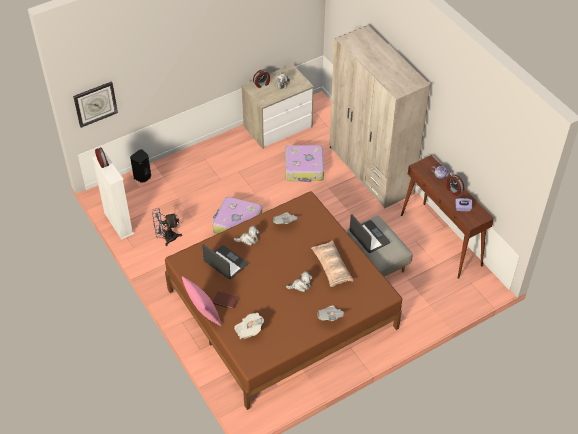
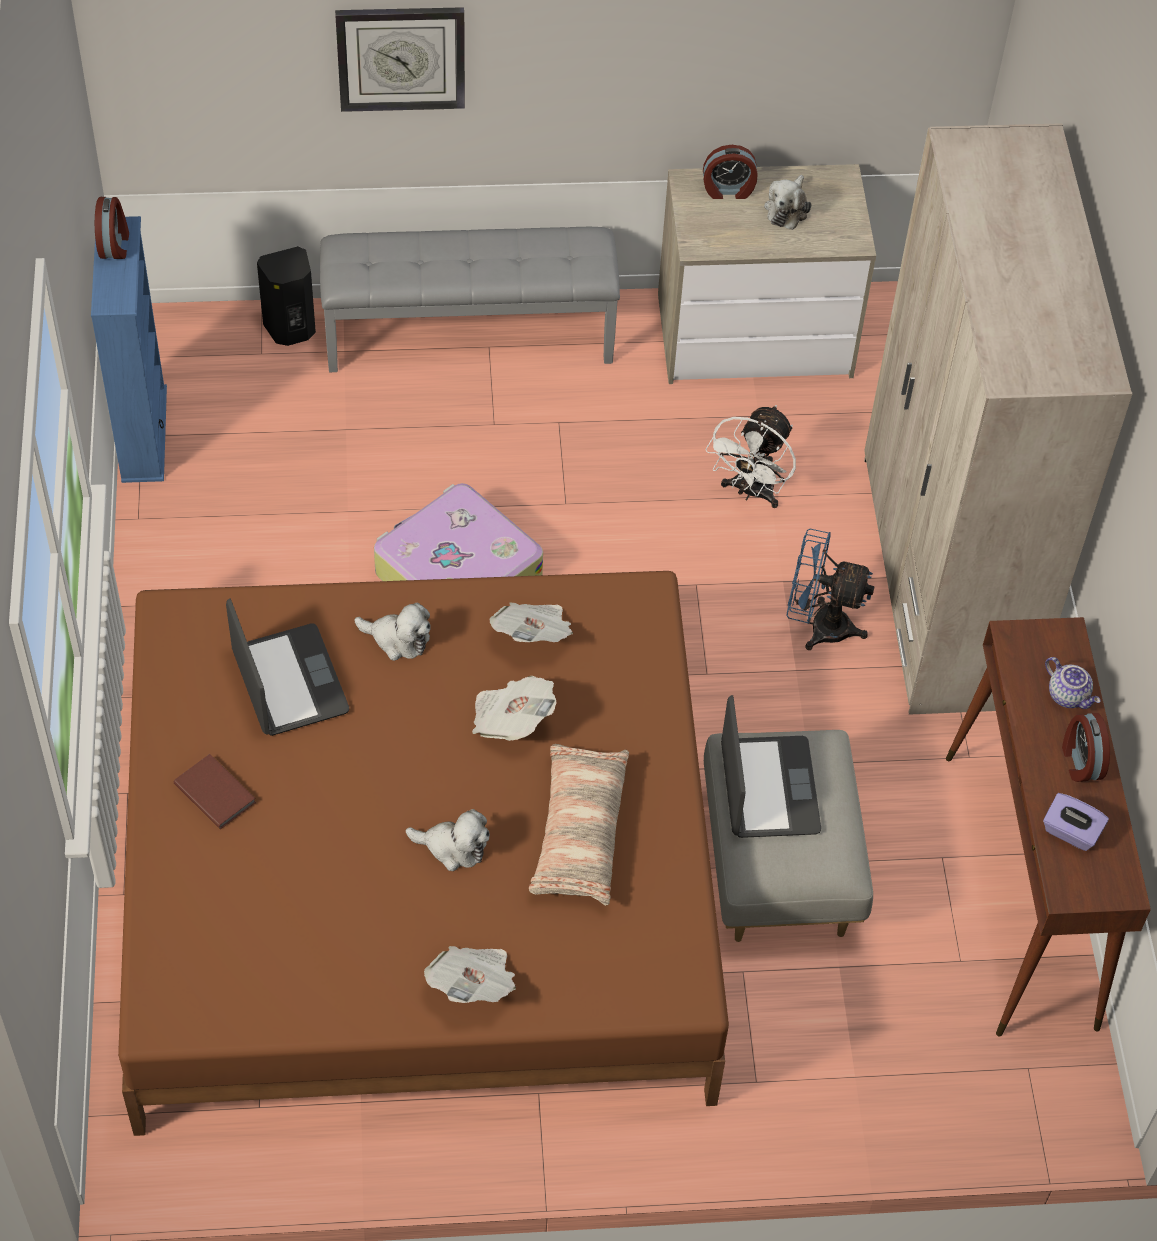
camera: 25 degrees right, 5 degrees up
wall clock [73,81,118,128] -> wall clock moved to [335,7,465,112]
white bookcase [92,153,134,240] -> blue bookcase [91,216,167,483]
blue fan [152,208,182,246] -> blue fan moved to [787,529,875,650]
pink pillow [182,276,222,326] -> none
newspaper [234,313,264,339] -> newspaper moved to [472,676,557,741]
suitcase [285,145,324,182] -> white fan [705,405,796,508]
none -> grey bench [320,227,620,372]

